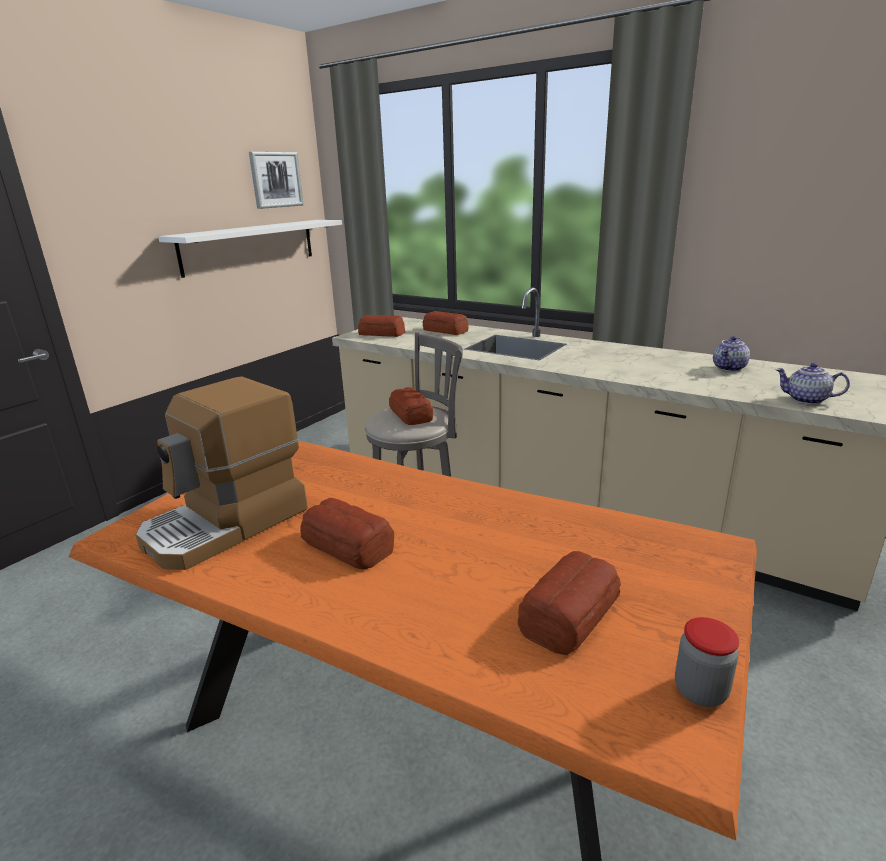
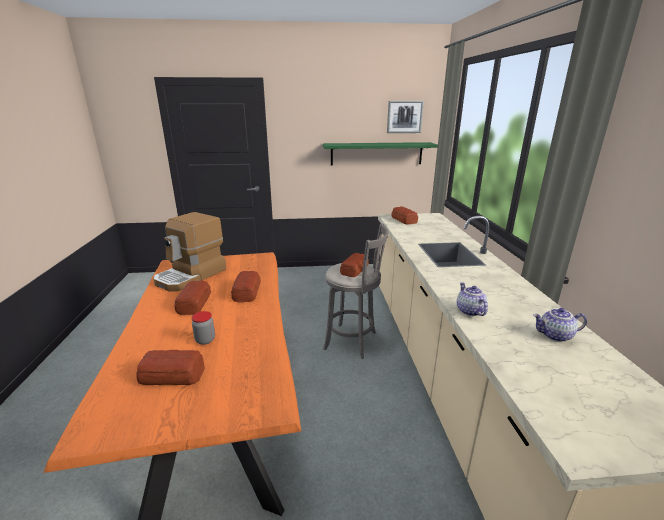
camera: 50 degrees right, 0 degrees up
coffee machine [136,376,308,570] -> coffee machine turned 60 degrees counterclockwise [154,212,227,292]
white shelf [158,220,342,278] -> green shelf [323,142,438,166]
bread [423,311,469,335] -> bread moved to [231,271,261,302]
jar [675,617,739,707] -> jar moved to [192,311,215,345]
teapot [775,363,850,404] -> teapot moved to [457,282,488,316]

